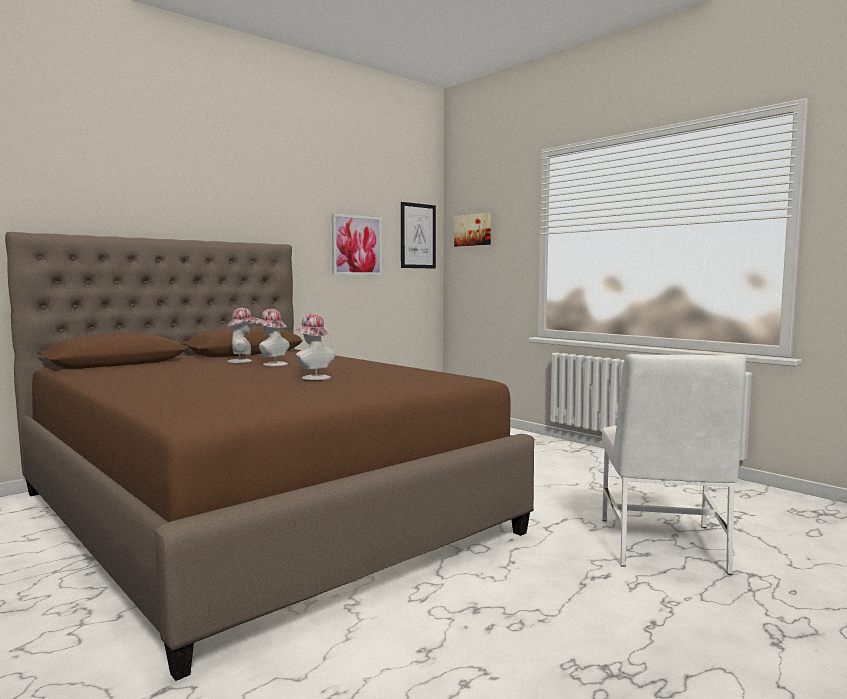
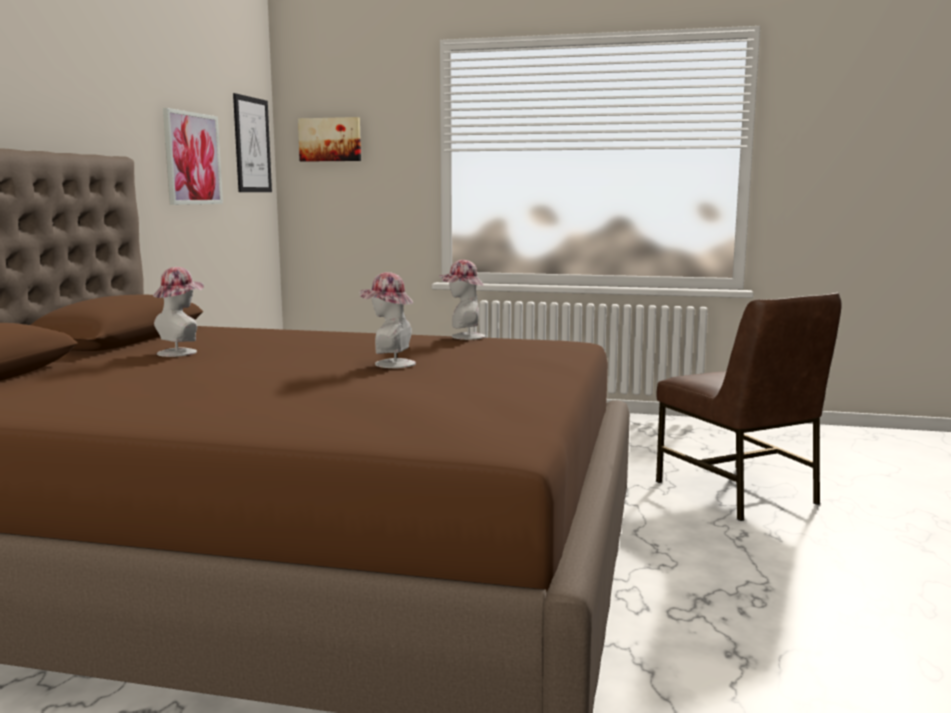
camera: 35 degrees left, 5 degrees up
hat [256,309,290,366] -> hat moved to [439,260,486,340]
white chair [602,354,746,575] -> brown chair [656,293,842,521]

